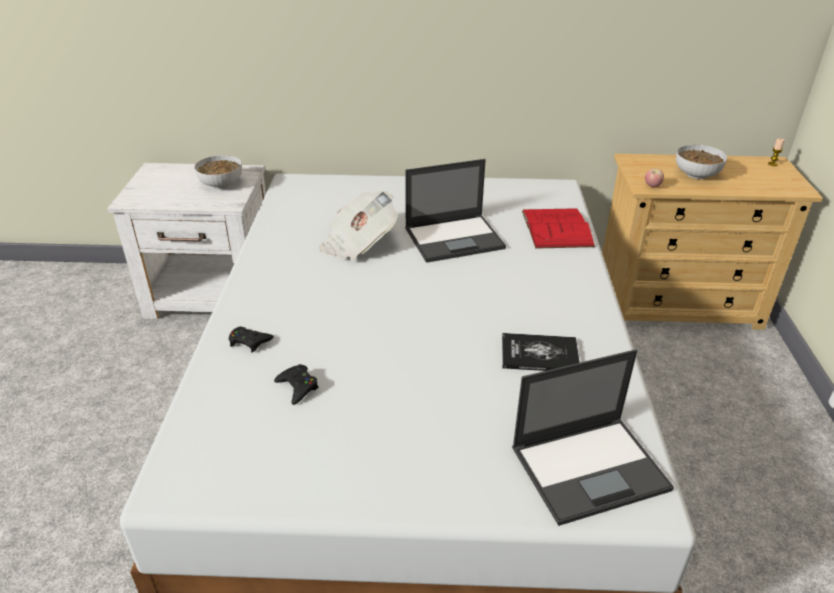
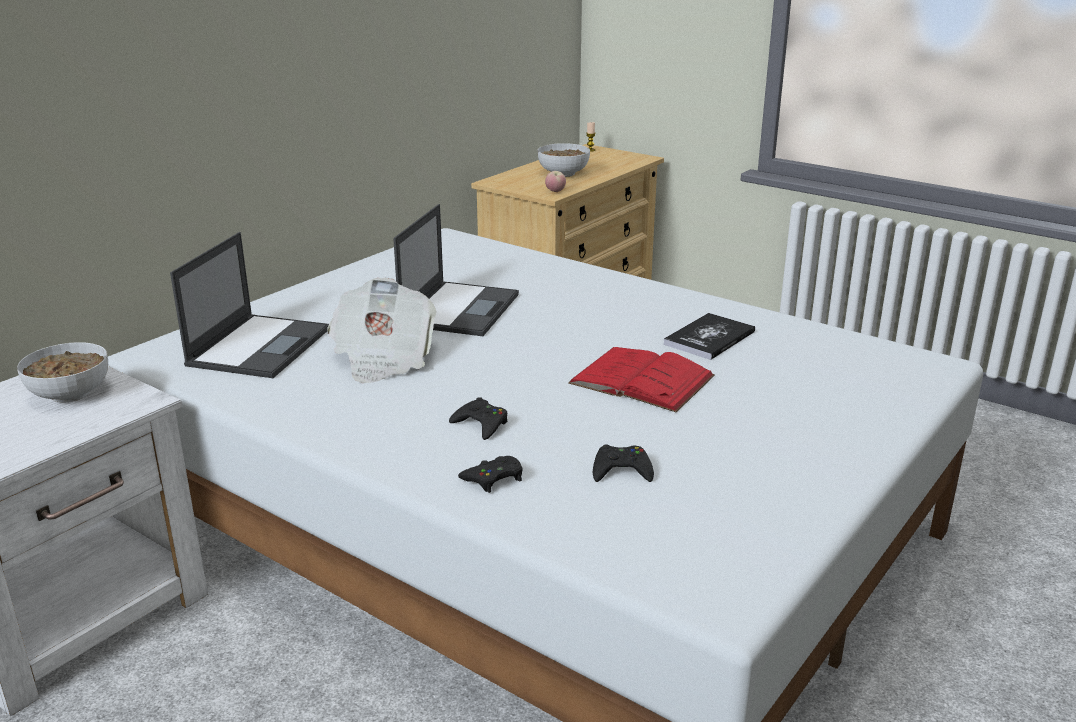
camera: 55 degrees left, 10 degrees down
laptop [512,349,674,526] -> laptop moved to [170,232,329,378]
red book [522,208,595,249] -> red book moved to [568,347,715,412]
none -> black game controller [449,397,508,440]

